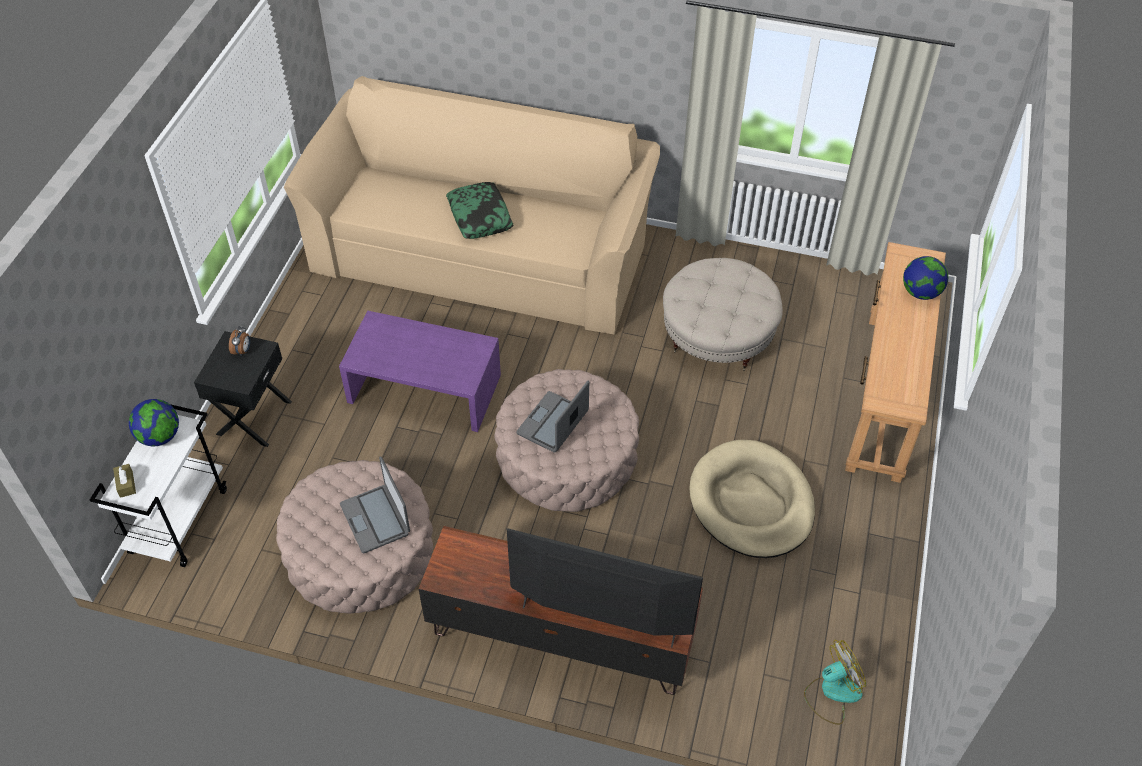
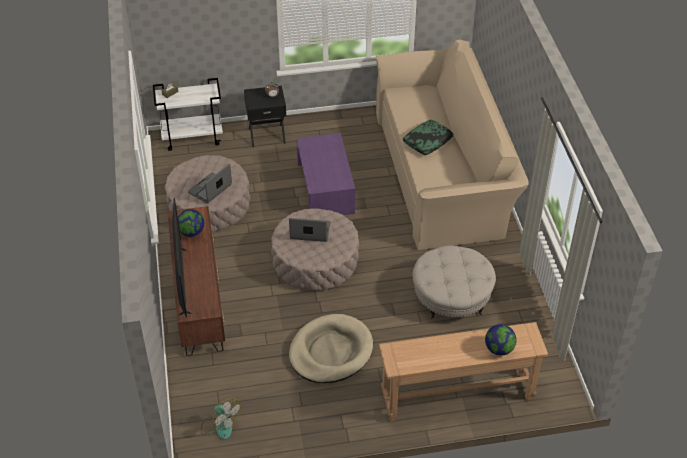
camera: 65 degrees right, 5 degrees down
globe [129,399,179,446] -> globe moved to [178,209,204,237]

